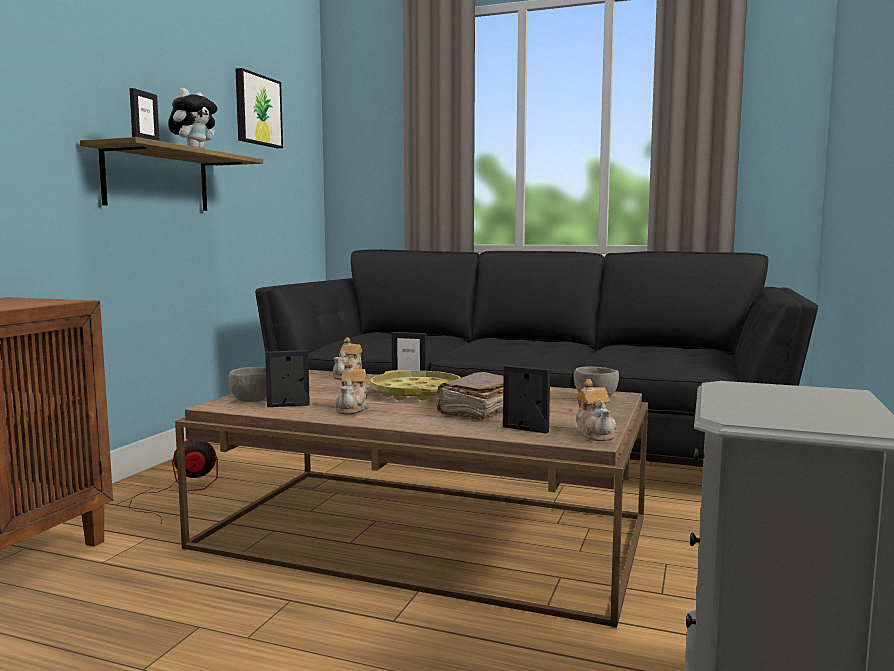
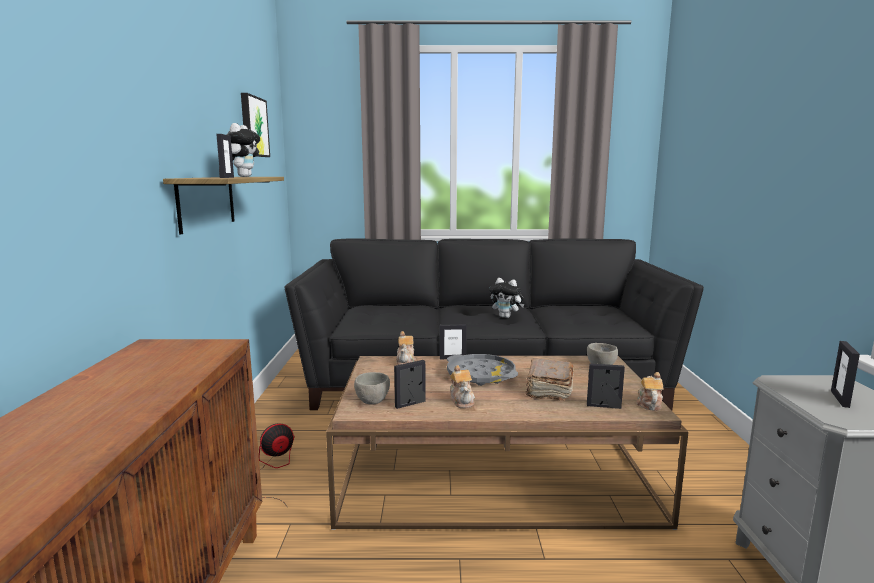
camera: 20 degrees left, 5 degrees up
yellow tray [370,370,461,400] -> grey tray [447,354,518,386]
teapot [576,379,617,441] -> teapot turned 135 degrees counterclockwise [636,372,664,411]
none -> plush toy [489,278,524,318]
none -> picture frame [831,341,860,408]

